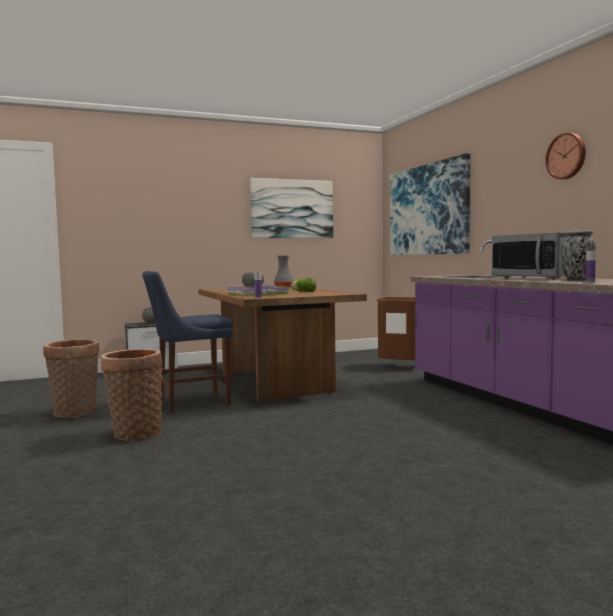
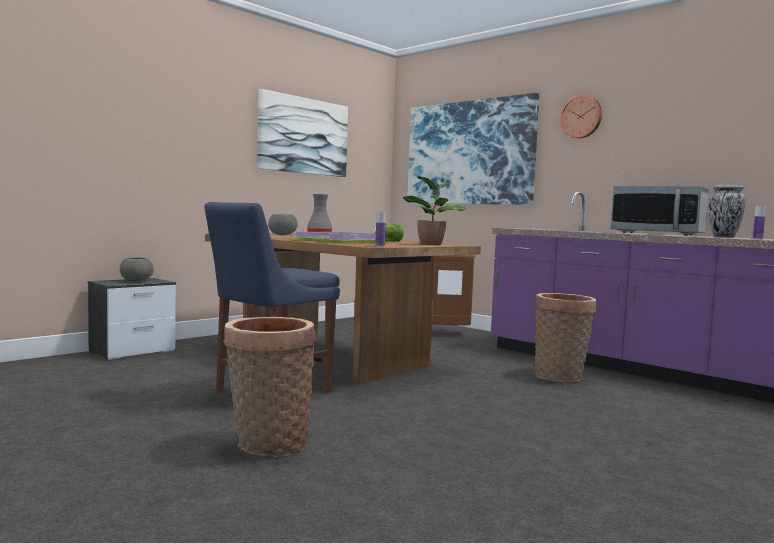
camera: 25 degrees left, 0 degrees up
basket [43,339,99,418] -> basket moved to [535,293,597,382]
wall clock [545,133,586,179] -> wall clock moved to [560,95,602,138]
none -> potted plant [403,176,466,245]

